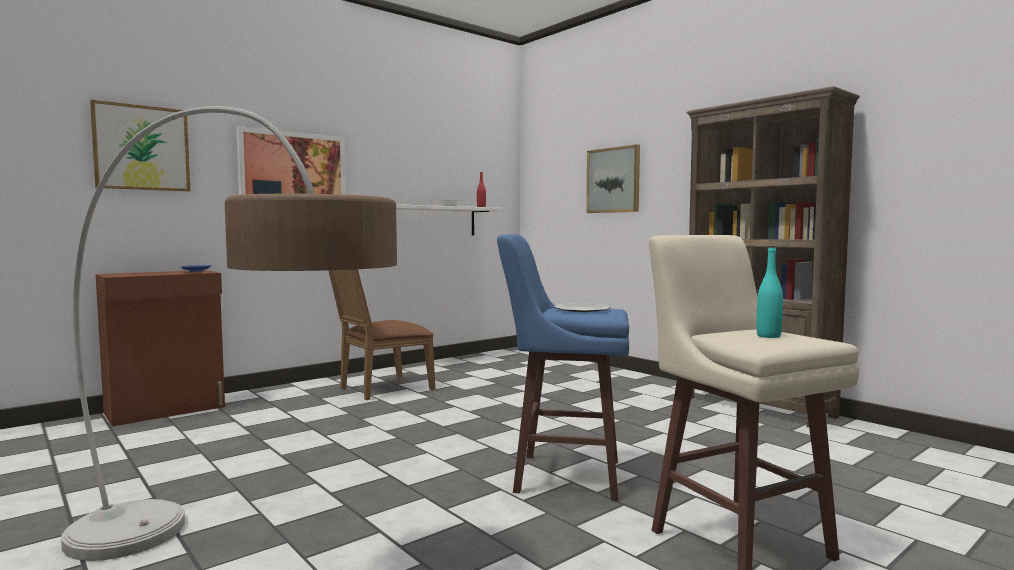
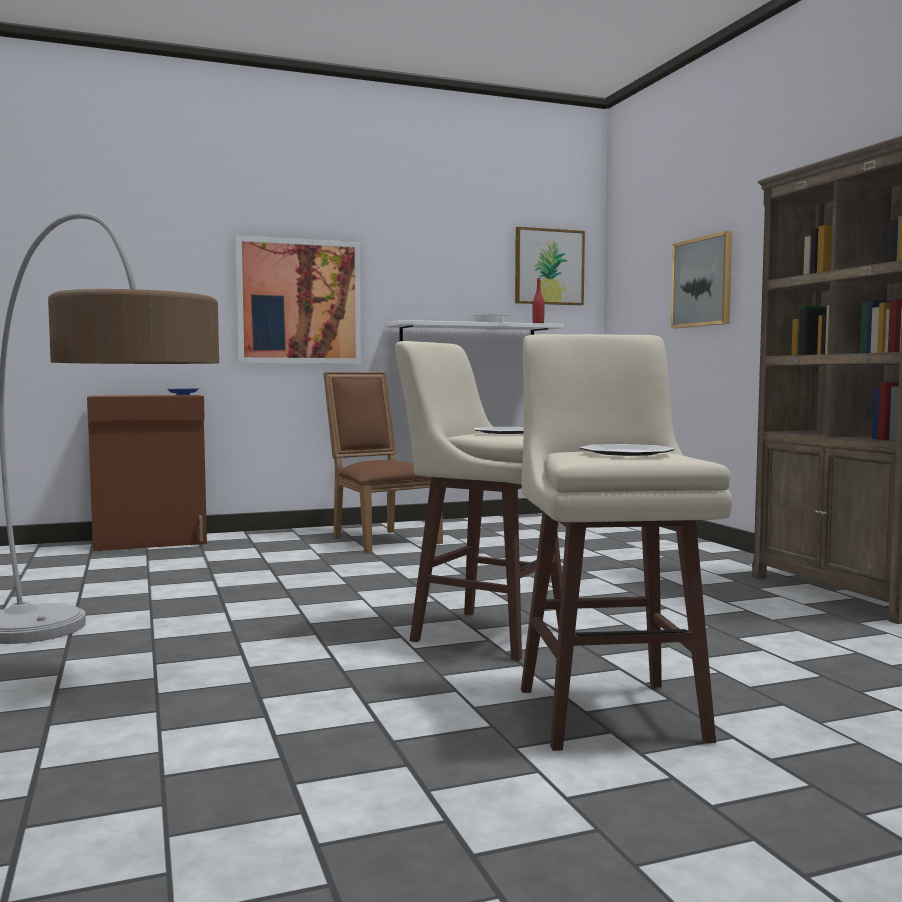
camera: 20 degrees right, 0 degrees up
picture [90,100,190,191] -> picture moved to [515,227,585,305]
brown chair [328,269,435,400] -> brown chair turned 75 degrees clockwise [323,372,443,554]
blue stool [497,234,629,501] -> beige stool [395,341,562,661]
turquoise bottle [757,246,783,338] -> plate [579,444,675,456]

